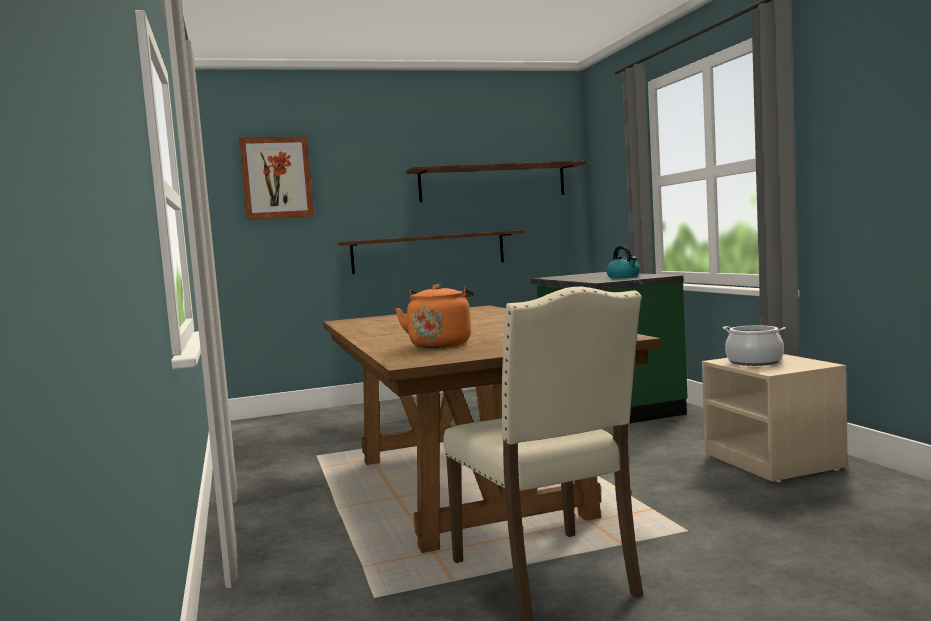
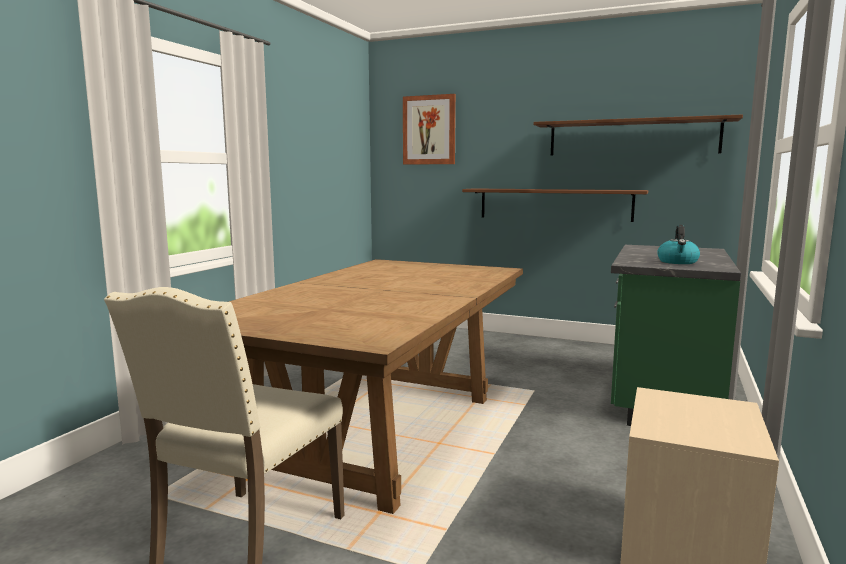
camera: 40 degrees right, 5 degrees up
orange kettle [395,284,474,348] -> none
cooking pot [723,326,786,366] -> none

